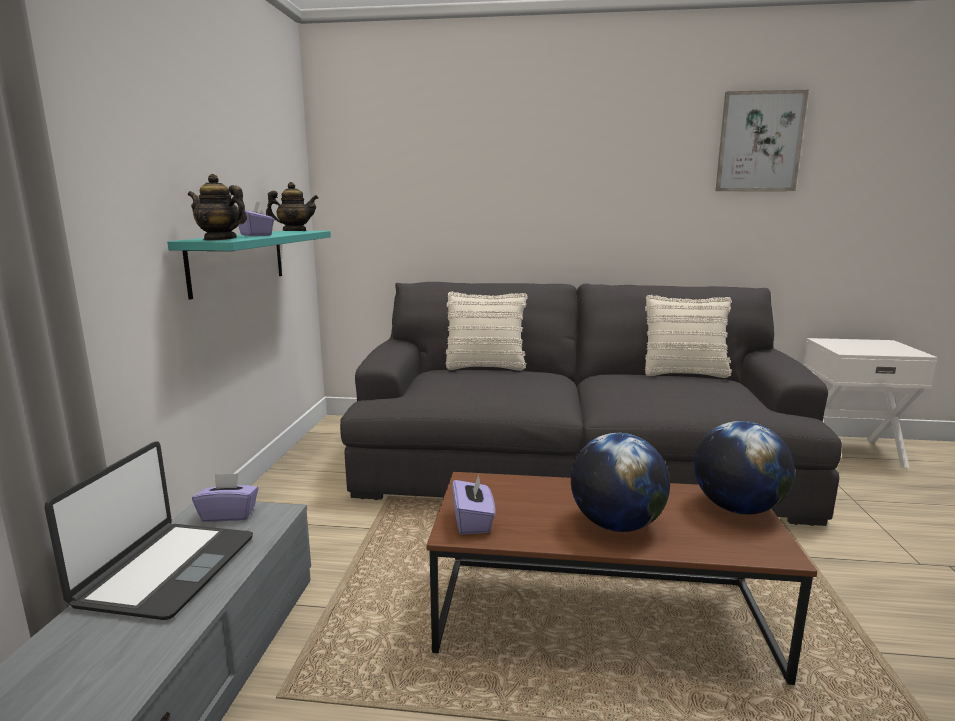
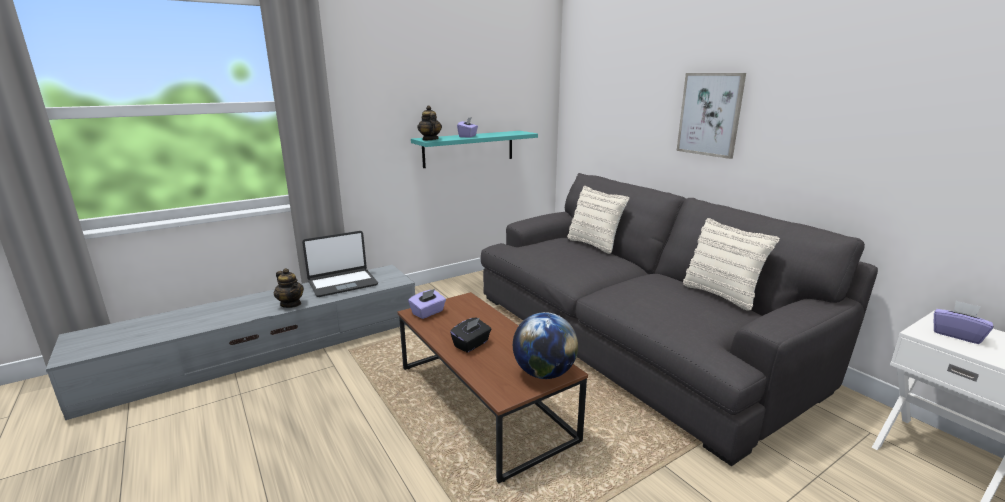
camera: 50 degrees right, 5 degrees up
purple tissue box [192,473,259,522] -> purple tissue box moved to [934,300,993,344]
teapot [266,182,318,231] -> teapot moved to [274,268,304,308]
globe [571,433,670,532] -> black tissue box [450,317,491,353]
picture [715,90,809,191] -> picture moved to [677,73,746,159]

